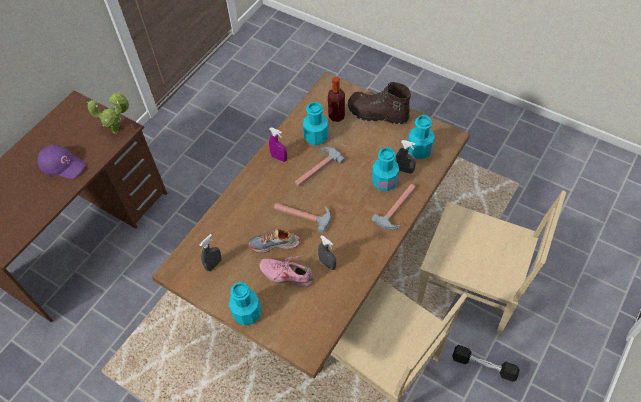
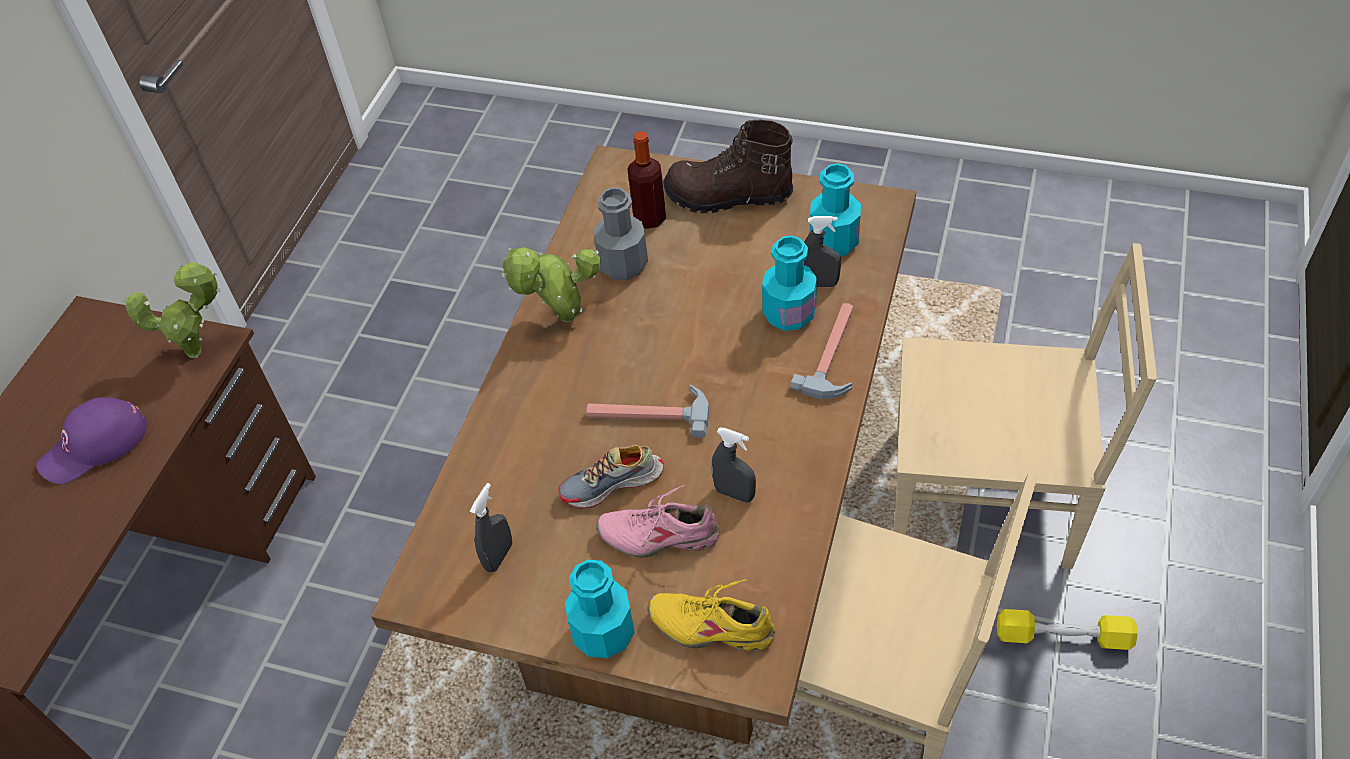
camera: 15 degrees left, 5 degrees down
purple cap [37,145,86,179] -> purple cap turned 135 degrees clockwise [36,397,147,484]
purple spray bottle [269,127,287,162] -> potted plant [502,247,601,322]
hammer [295,147,345,186] -> none
turquoise bottle [303,102,329,145] -> grey bottle [593,187,648,280]
black dumbbell [452,345,520,382] -> yellow dumbbell [997,609,1138,650]
none -> yellow shoe [647,579,775,652]

